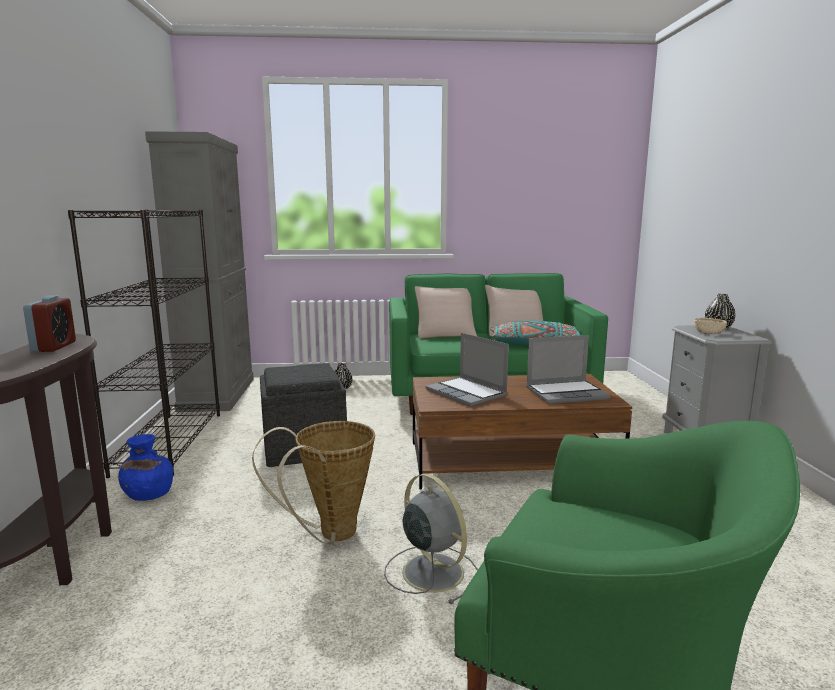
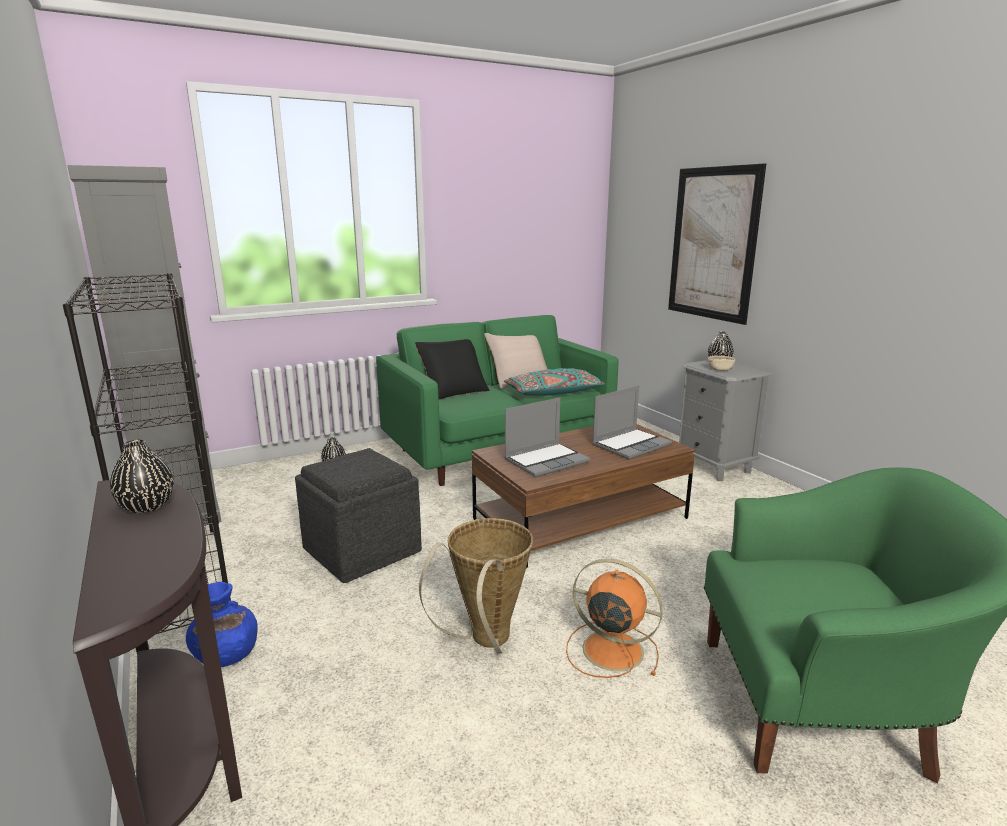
camera: 25 degrees left, 5 degrees up
alarm clock [23,295,76,352] -> black vase [110,440,174,513]
grey fan [384,474,478,605] -> orange fan [566,559,663,678]
beige pillow [415,286,477,339] -> black pillow [415,339,489,400]
laptop [425,333,509,407] -> laptop turned 60 degrees counterclockwise [505,397,590,477]
none -> picture [668,163,767,325]

